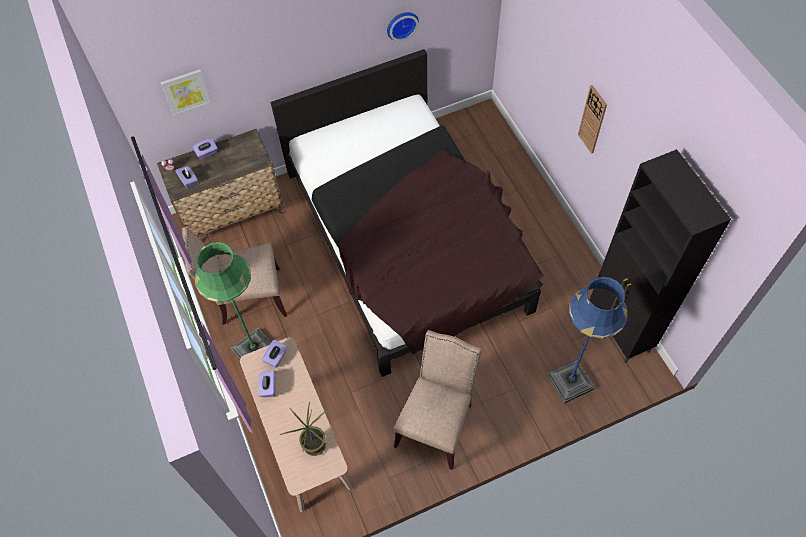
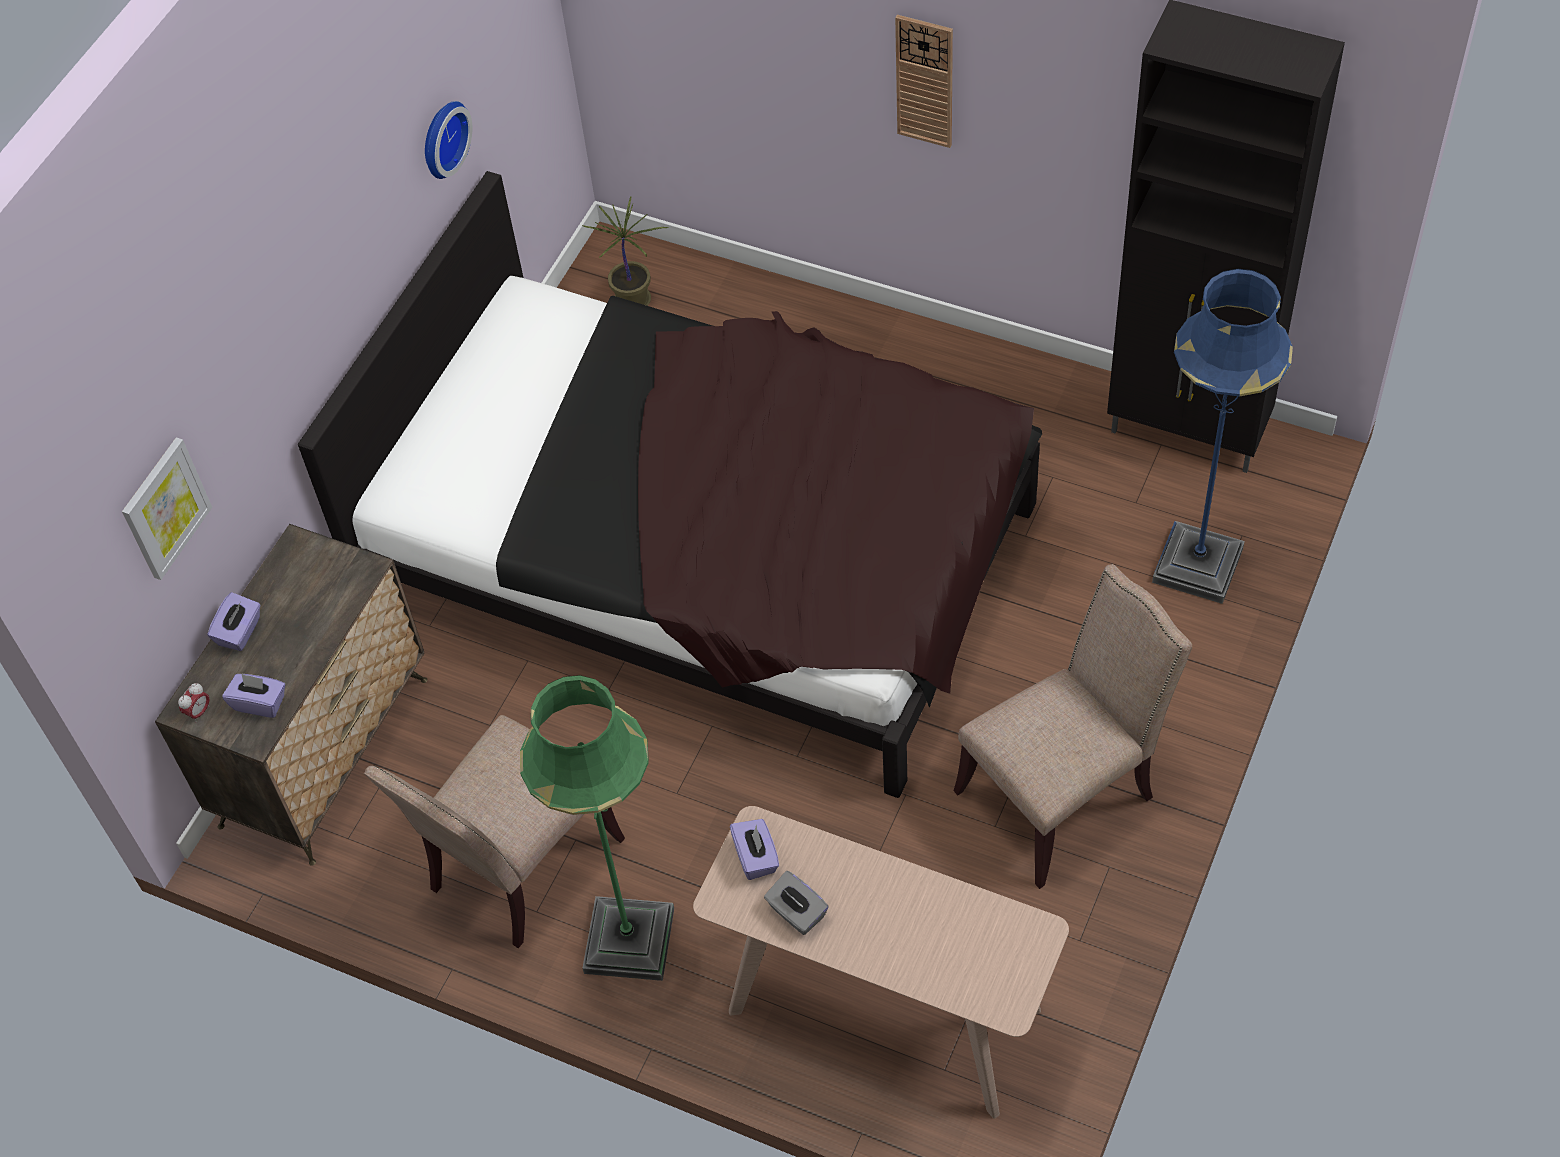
camera: 40 degrees left, 5 degrees down
purple tissue box [258,370,276,397] -> grey tissue box [764,871,829,935]
potted plant [279,402,328,456] -> potted plant moved to [582,196,669,306]
beige chair [394,330,482,470] -> beige chair turned 75 degrees clockwise [954,564,1192,889]

